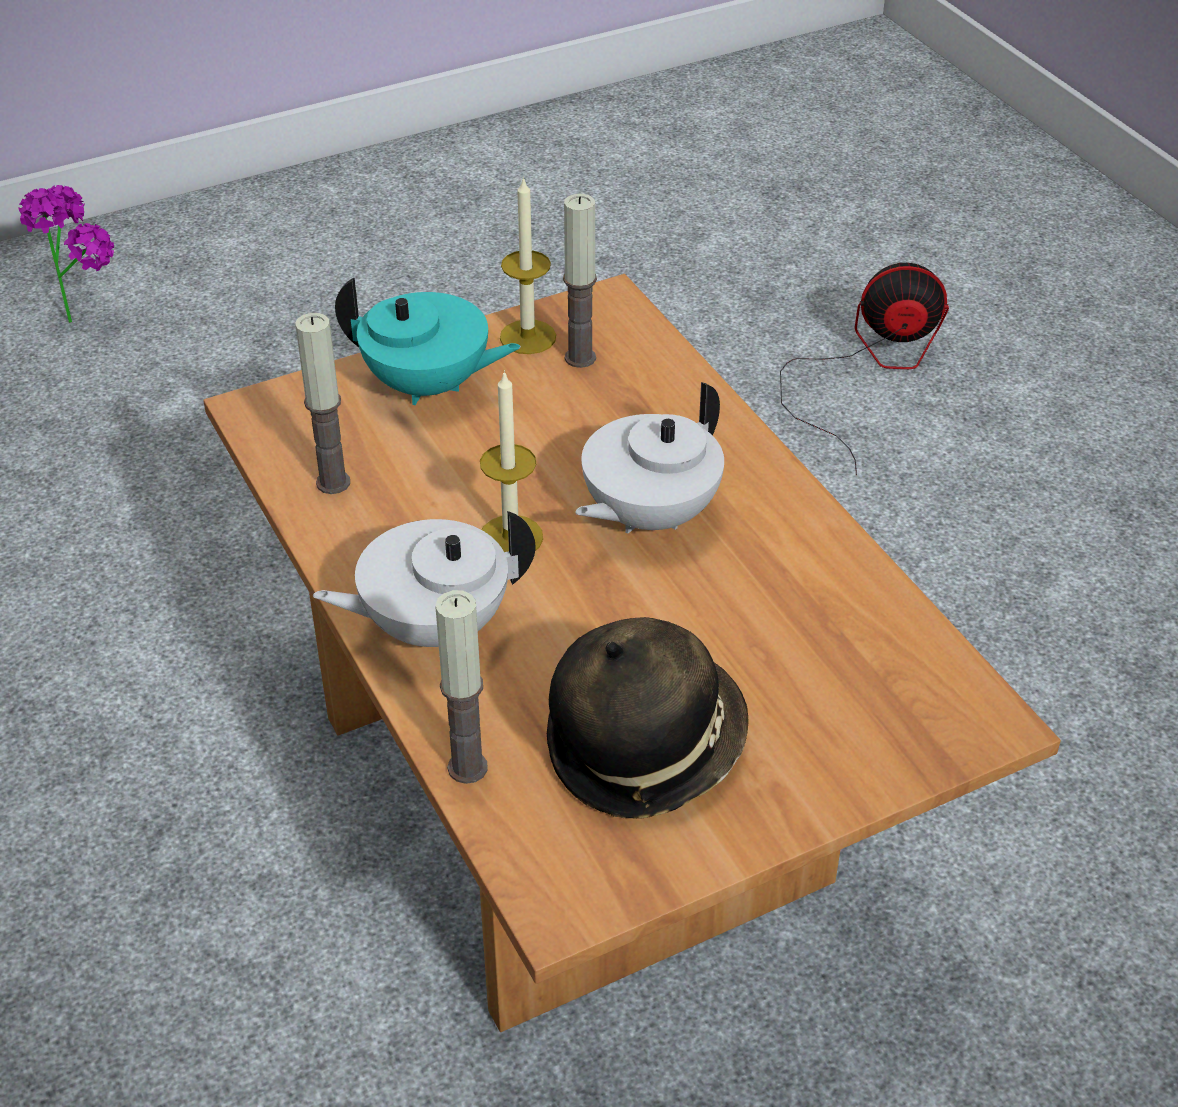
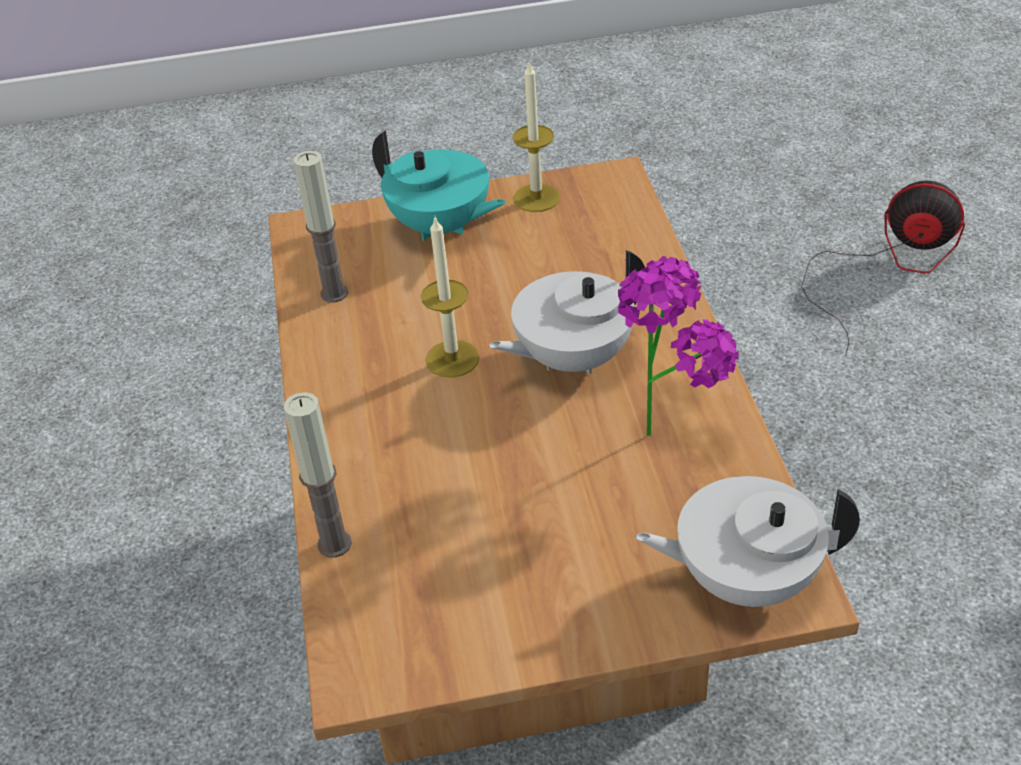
camera: 20 degrees right, 0 degrees up
potted plant [18,185,114,323] -> potted plant moved to [618,256,739,436]
white teapot [313,511,536,647] -> white teapot moved to [635,476,860,607]
hat [547,617,748,819] -> none
candle [563,194,597,368] -> none

